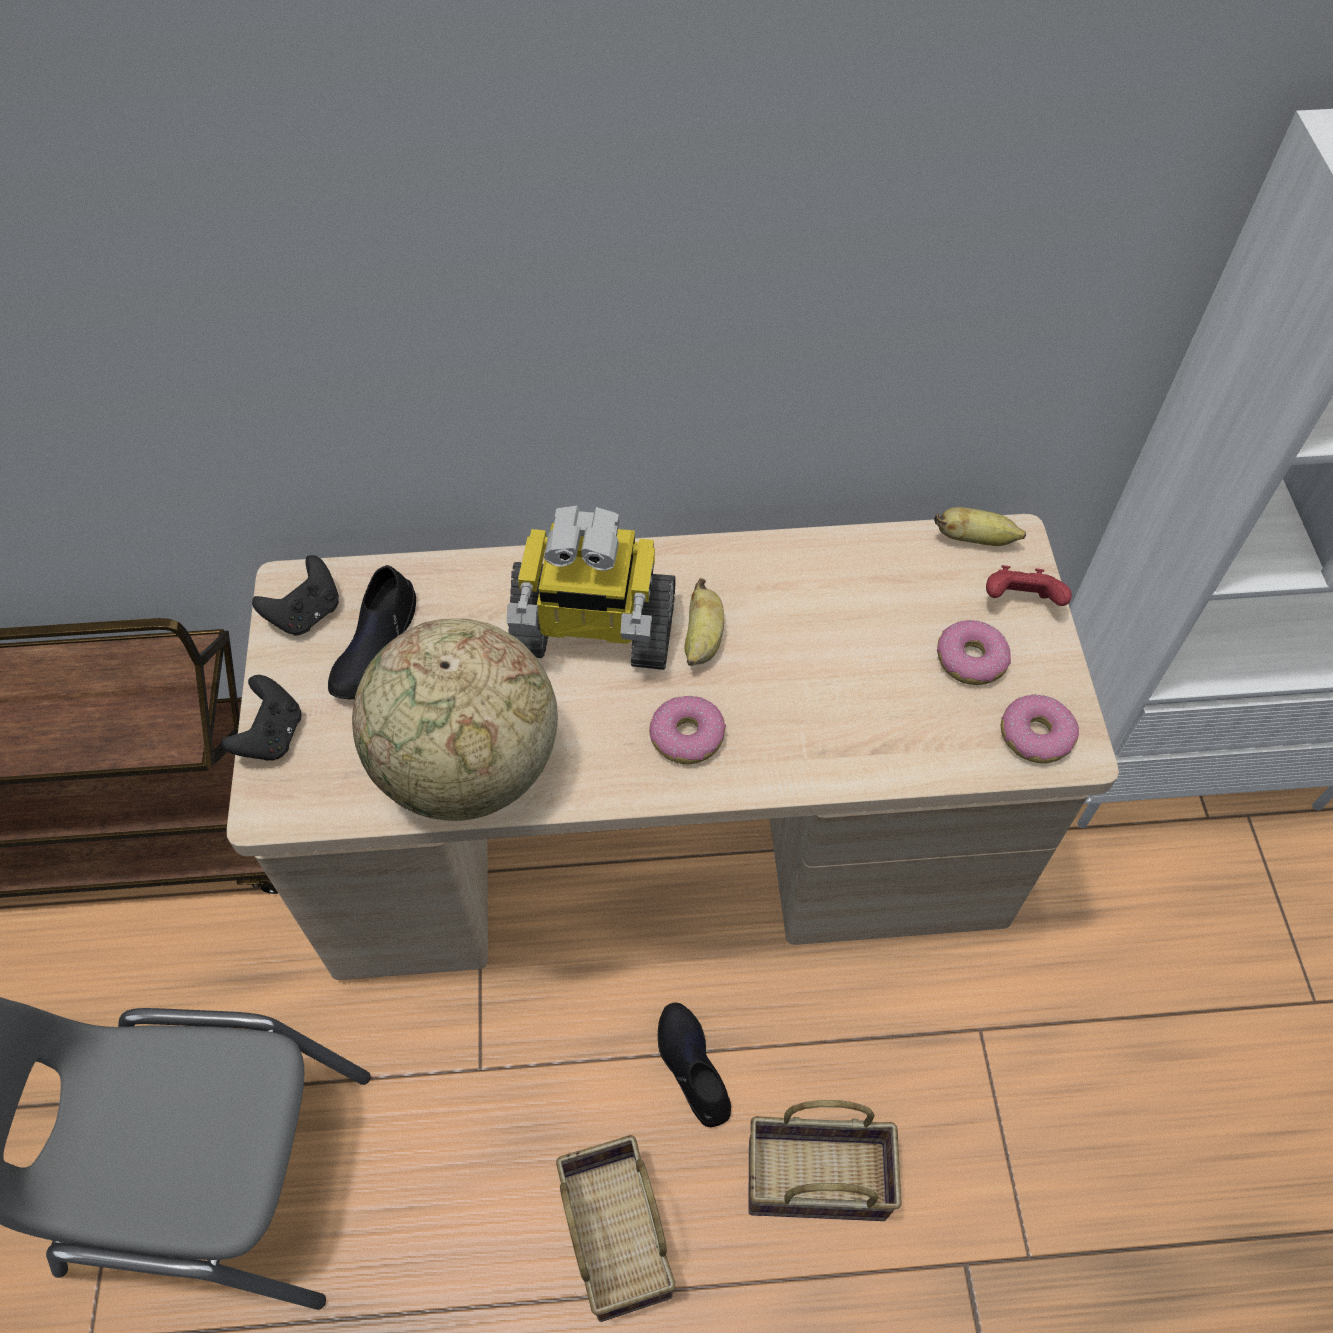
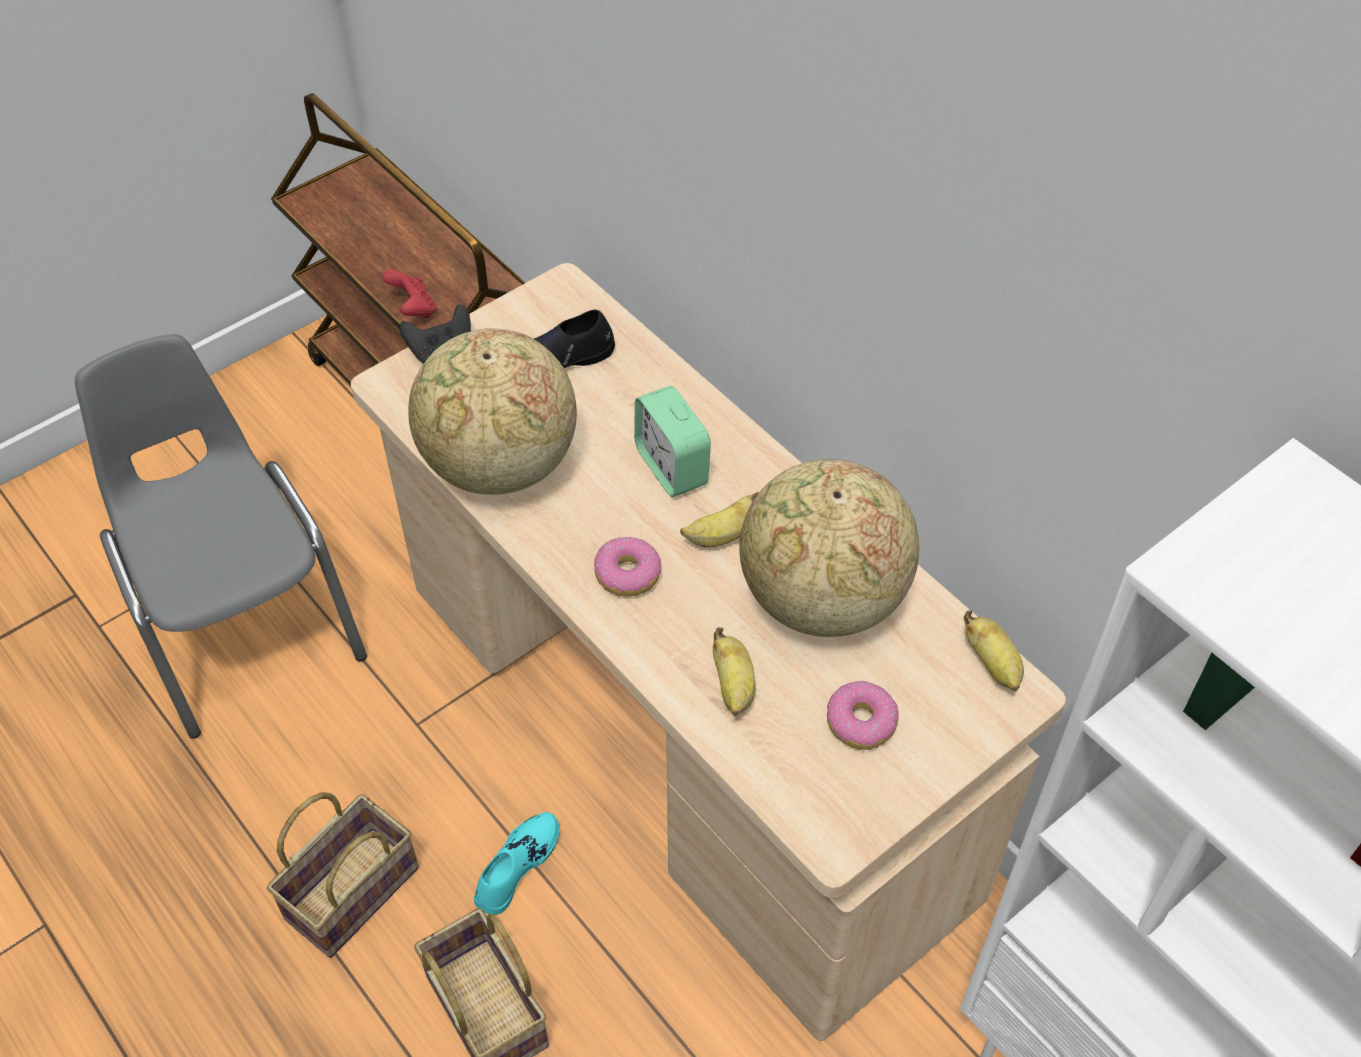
camera: 55 degrees right, 5 degrees down
black game controller [252,555,339,635] -> none
toy robot [507,506,676,670] -> alarm clock [634,386,711,497]
black shoe [658,1003,731,1127] -> turquoise shoe [474,812,560,915]
red game controller [986,565,1072,606] -> red game controller moved to [382,270,436,318]
donut [1000,693,1079,763] -> none
none -> banana [713,627,755,716]
none -> globe [739,459,919,637]

